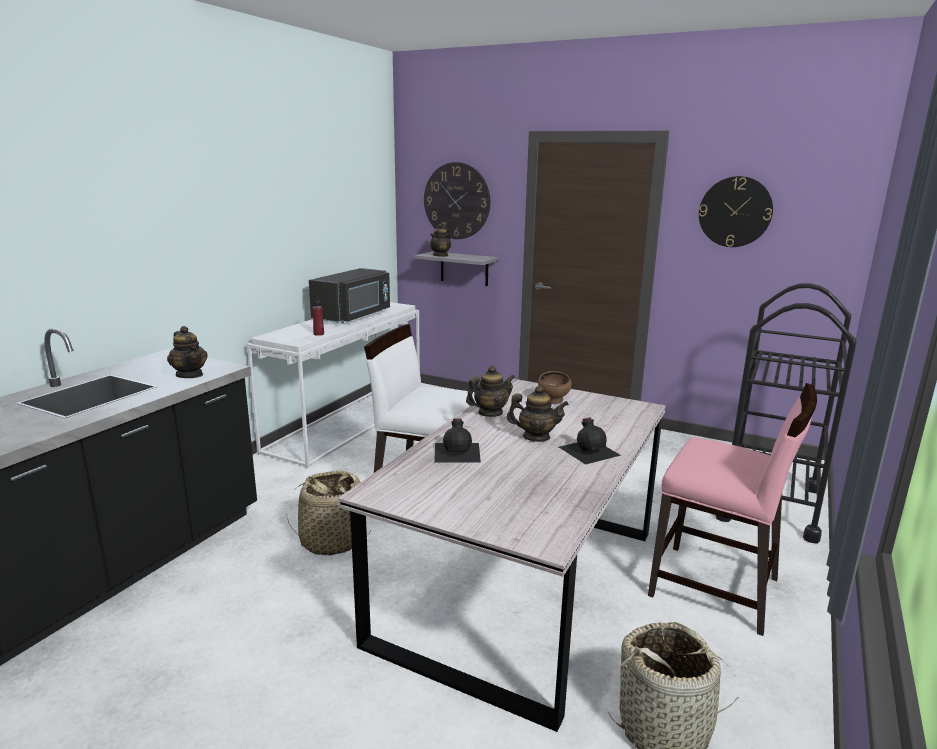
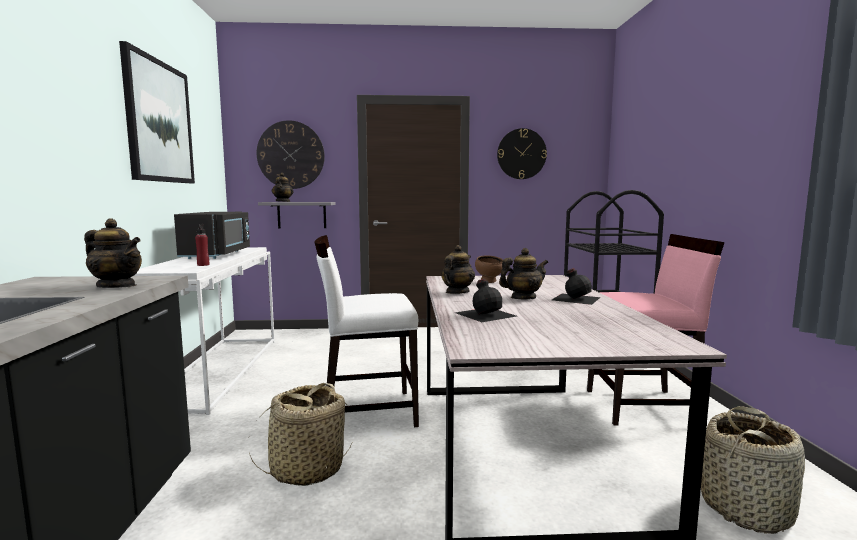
camera: 30 degrees left, 10 degrees down
none -> picture [119,41,195,183]

